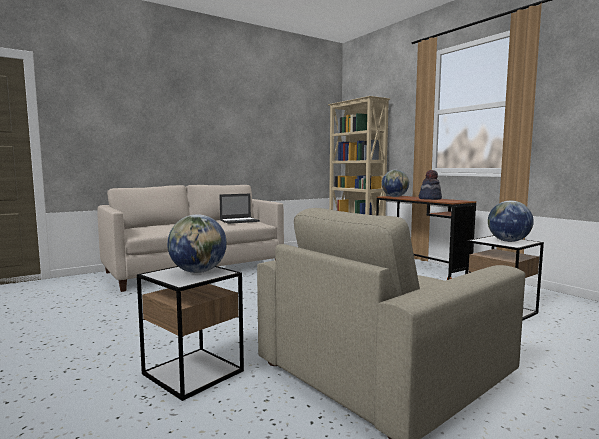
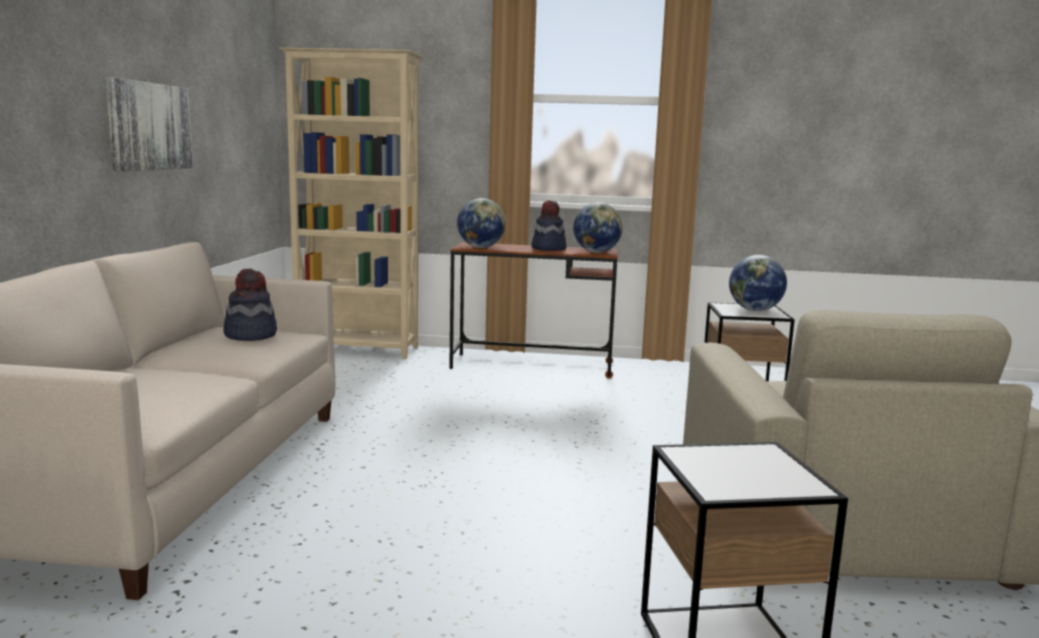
camera: 50 degrees left, 5 degrees up
globe [167,214,227,273] -> globe moved to [573,203,623,253]
laptop [219,194,260,224] -> hat [223,268,277,341]
none -> picture [106,77,193,171]

